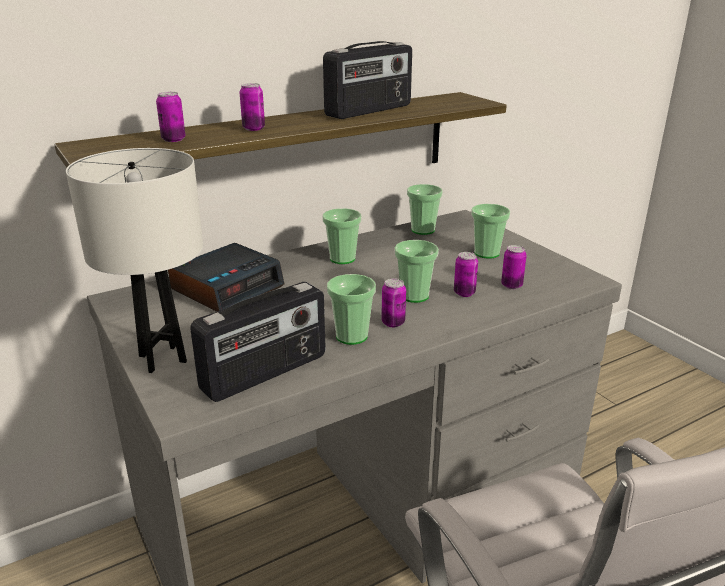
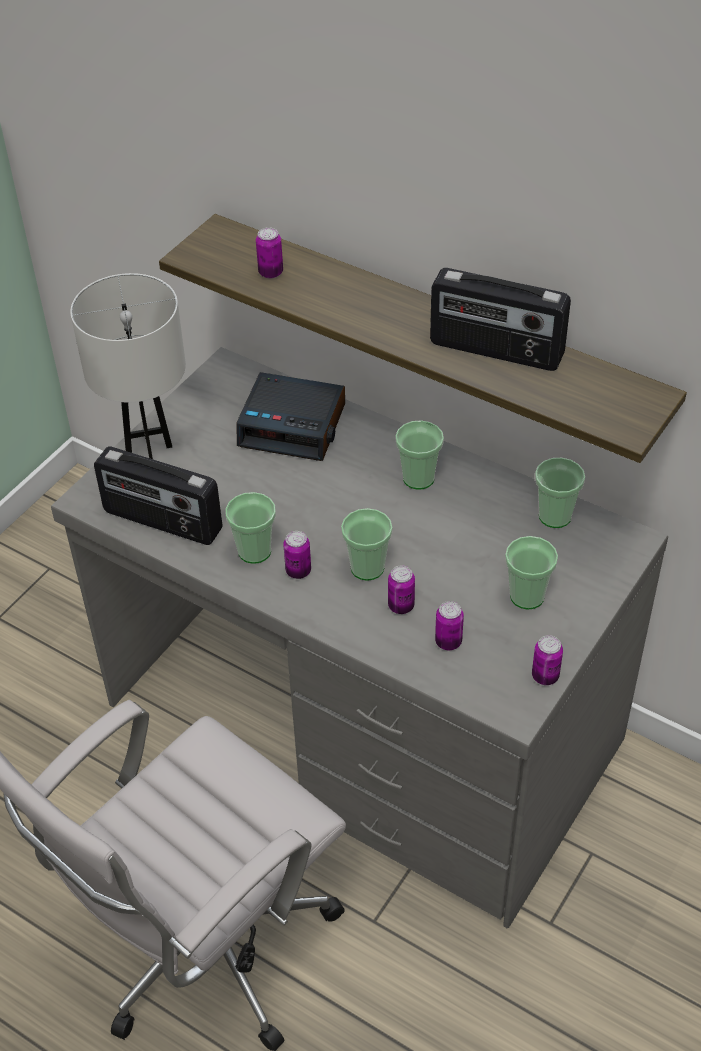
camera: 65 degrees right, 20 degrees up
can [239,83,265,131] -> can moved to [532,635,563,685]

